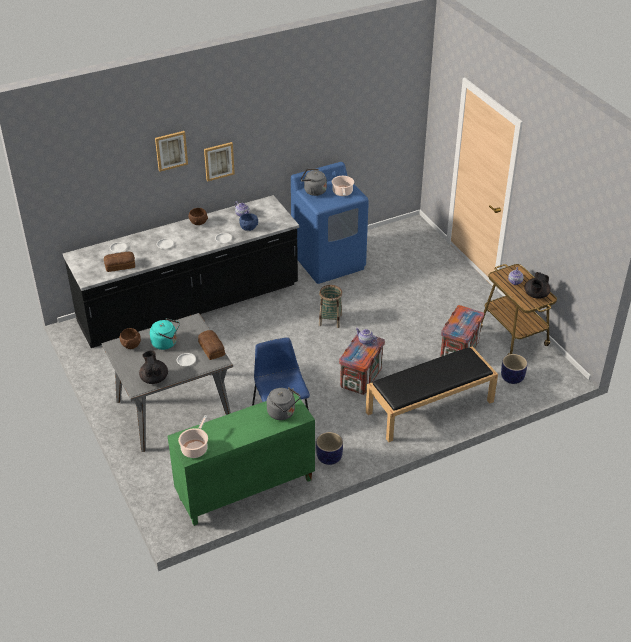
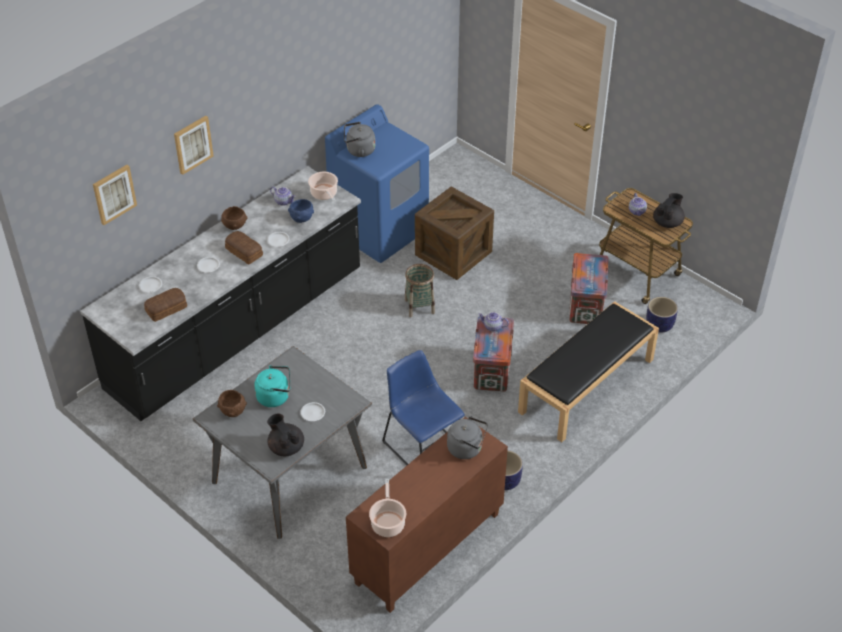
camera: 20 degrees left, 5 degrees up
green cabinet [168,393,315,526] -> brown cabinet [346,417,508,613]
bread [198,330,225,360] -> bread moved to [225,231,263,264]
picture [204,142,235,182] -> picture moved to [93,165,137,225]
cooking pot [332,176,354,196] -> cooking pot moved to [308,172,338,201]
black teapot [524,272,551,298] -> black teapot turned 150 degrees counterclockwise [653,193,685,228]
none -> crate [415,187,494,280]

